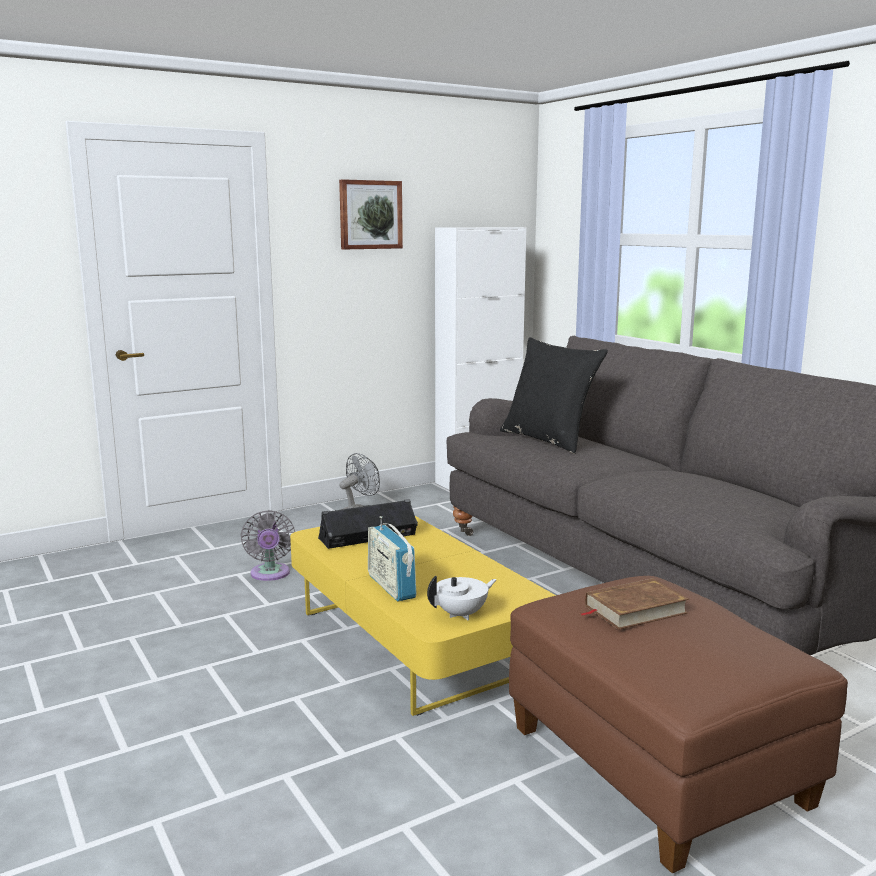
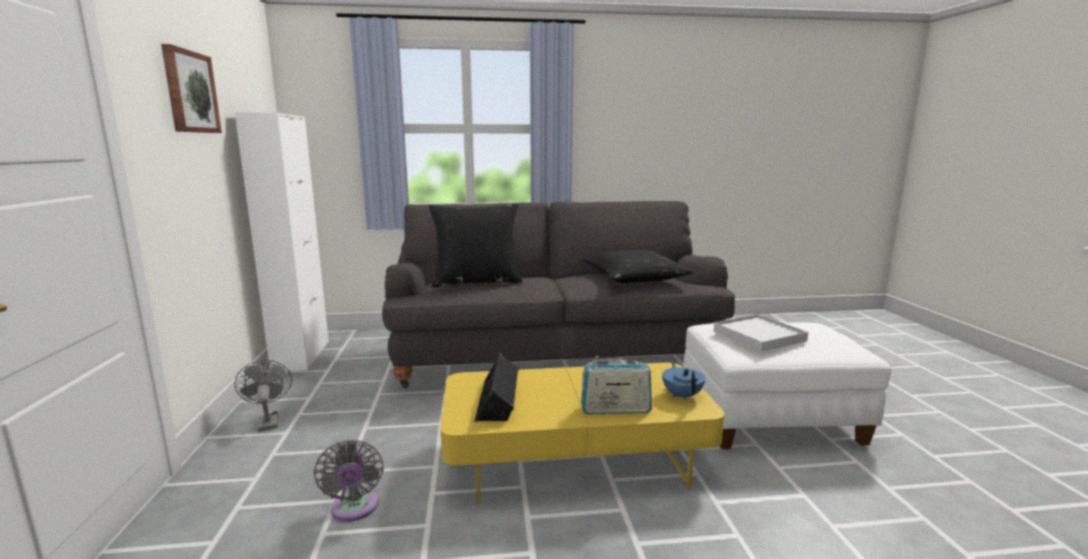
camera: 65 degrees left, 0 degrees up
grey fan [240,510,295,581] -> grey fan turned 60 degrees clockwise [314,439,384,521]
white teapot [427,576,497,620] -> blue teapot [662,363,705,401]
brown ottoman [509,576,848,873] -> white ottoman [683,322,892,450]
brown book [581,578,689,630] -> white tray [714,314,808,352]
none -> black pillow [581,250,693,283]

